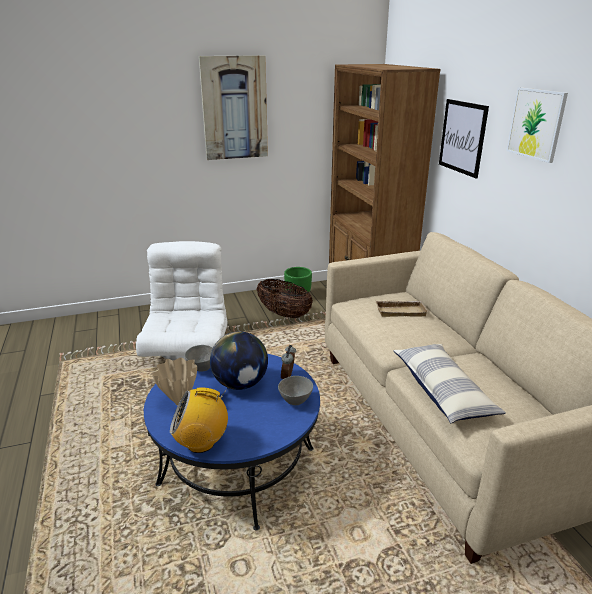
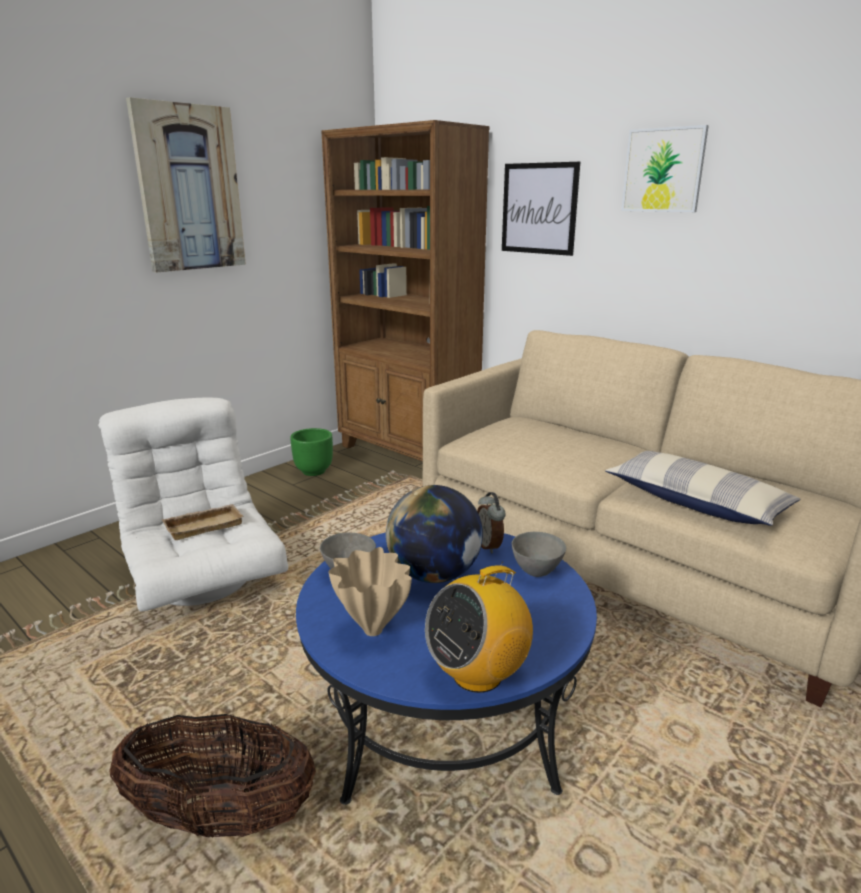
camera: 30 degrees left, 5 degrees down
basket [256,279,313,318] -> basket moved to [109,714,316,837]
beige tray [375,301,428,317] -> beige tray moved to [162,504,244,540]

